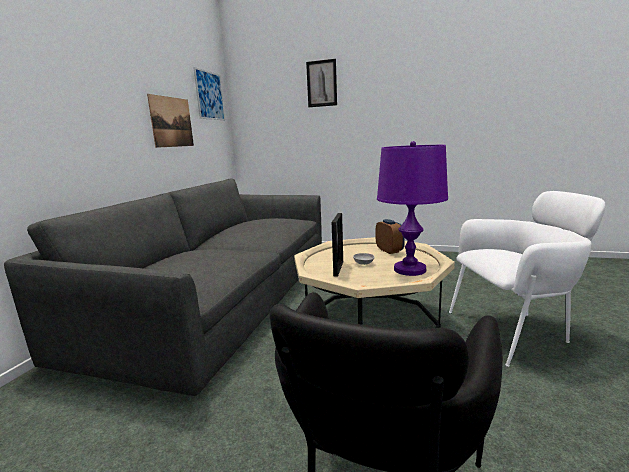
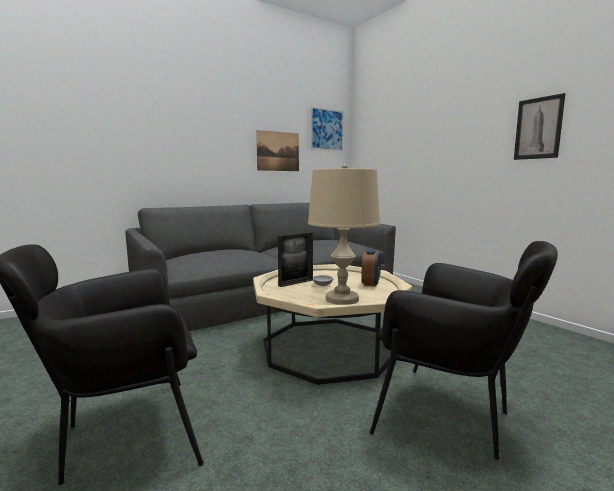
camera: 40 degrees right, 5 degrees down
picture [306,59,337,107] -> picture moved to [514,93,565,160]
purple table lamp [377,141,448,276] -> beige table lamp [308,164,380,305]
white armchair [449,191,606,367] -> black armchair [369,241,558,460]

